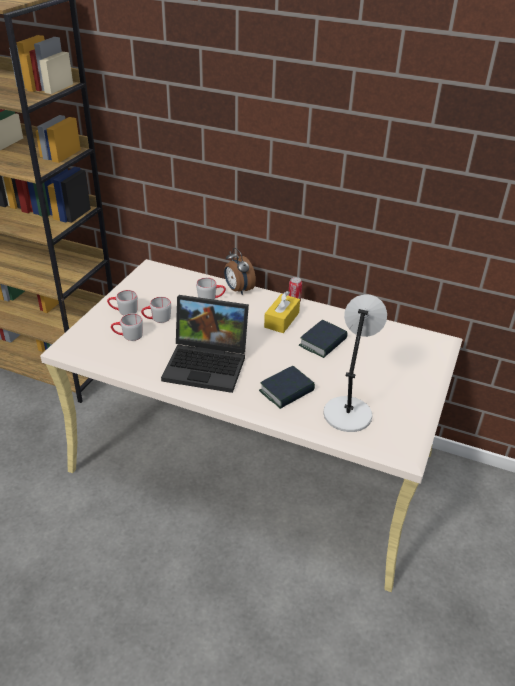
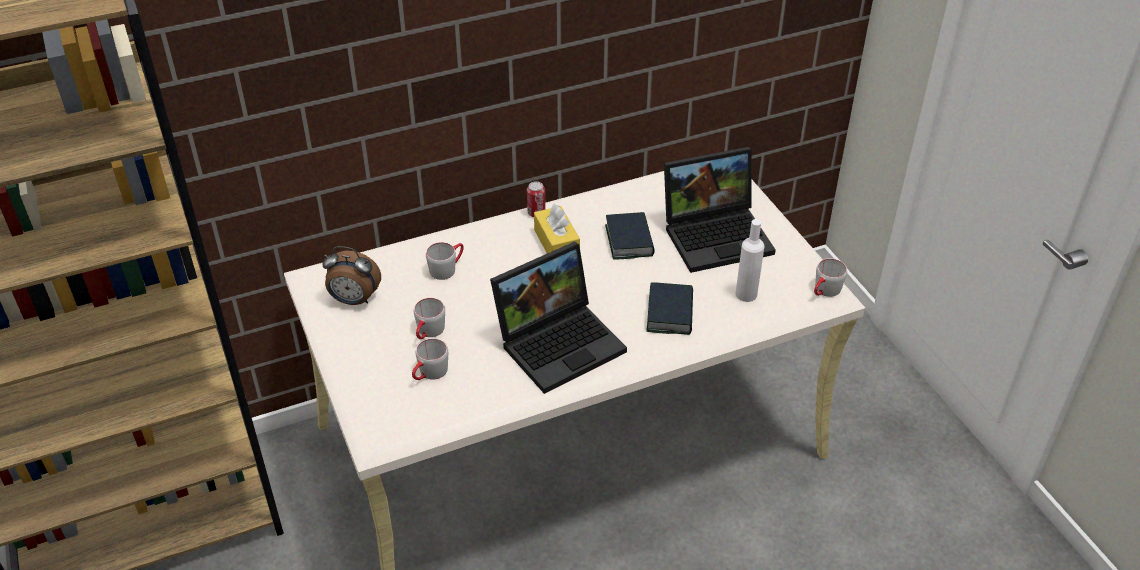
camera: 45 degrees left, 5 degrees up
grey mug [107,290,138,316] -> grey mug moved to [814,258,847,297]
alarm clock [224,248,256,295] -> alarm clock moved to [322,246,381,305]
grey table lamp [323,294,387,432] -> white bottle [736,219,764,302]
none -> laptop [664,147,776,273]

